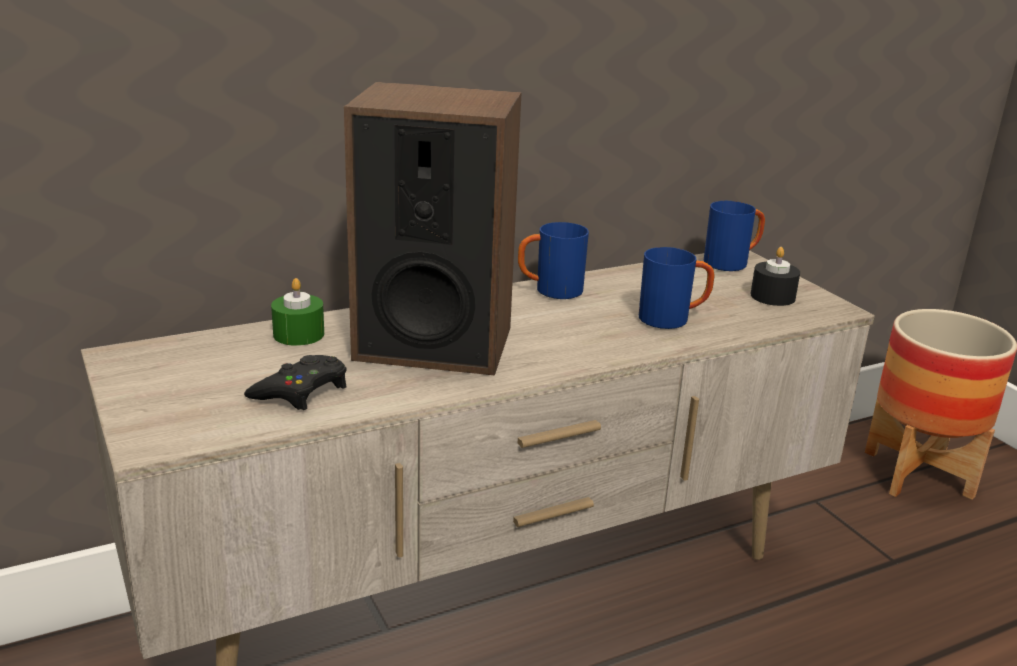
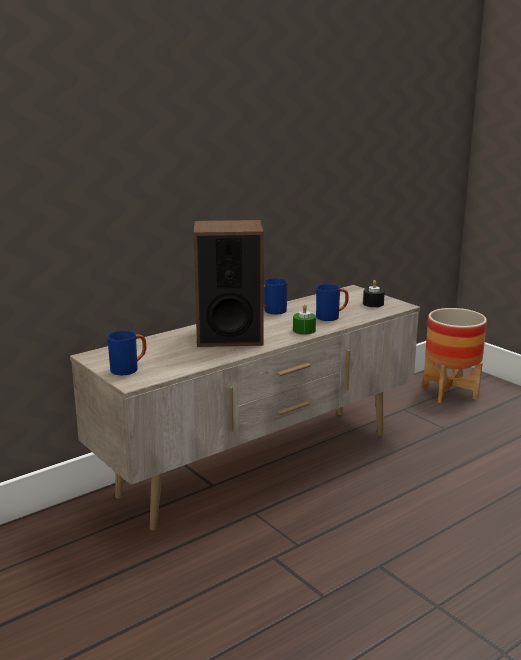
camera: 10 degrees left, 5 degrees down
black game controller [244,355,347,410] -> none
green candle [271,278,324,346] -> green candle moved to [293,304,316,335]
blue mug [704,201,765,271] -> blue mug moved to [107,331,146,375]

